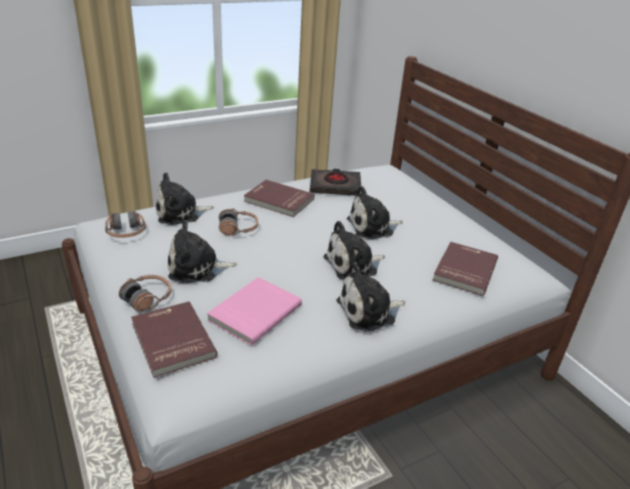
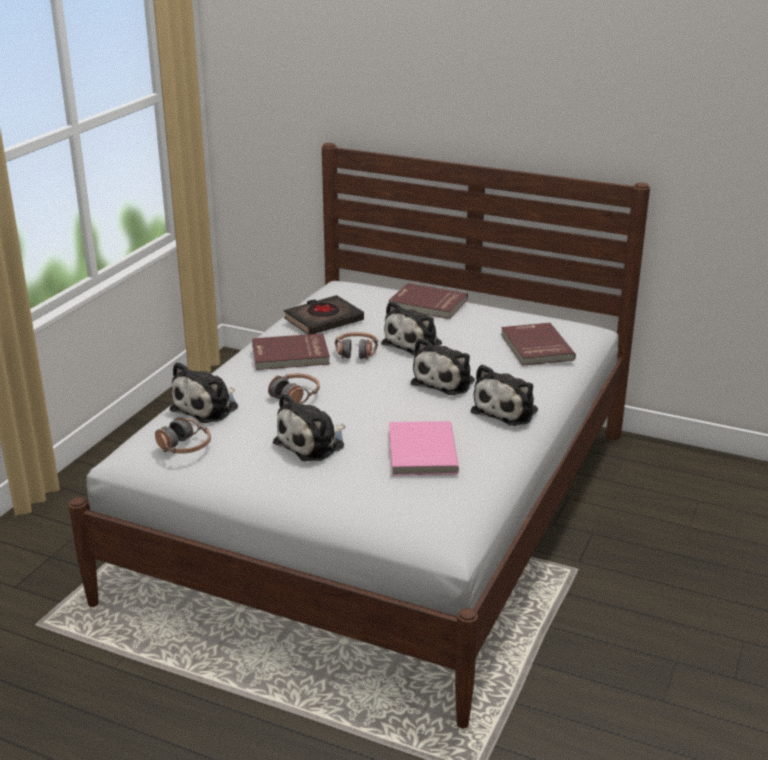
camera: 35 degrees left, 5 degrees down
headphones [119,275,171,311] -> headphones moved to [335,332,378,360]
red book [131,301,218,378] -> red book moved to [388,283,468,319]

